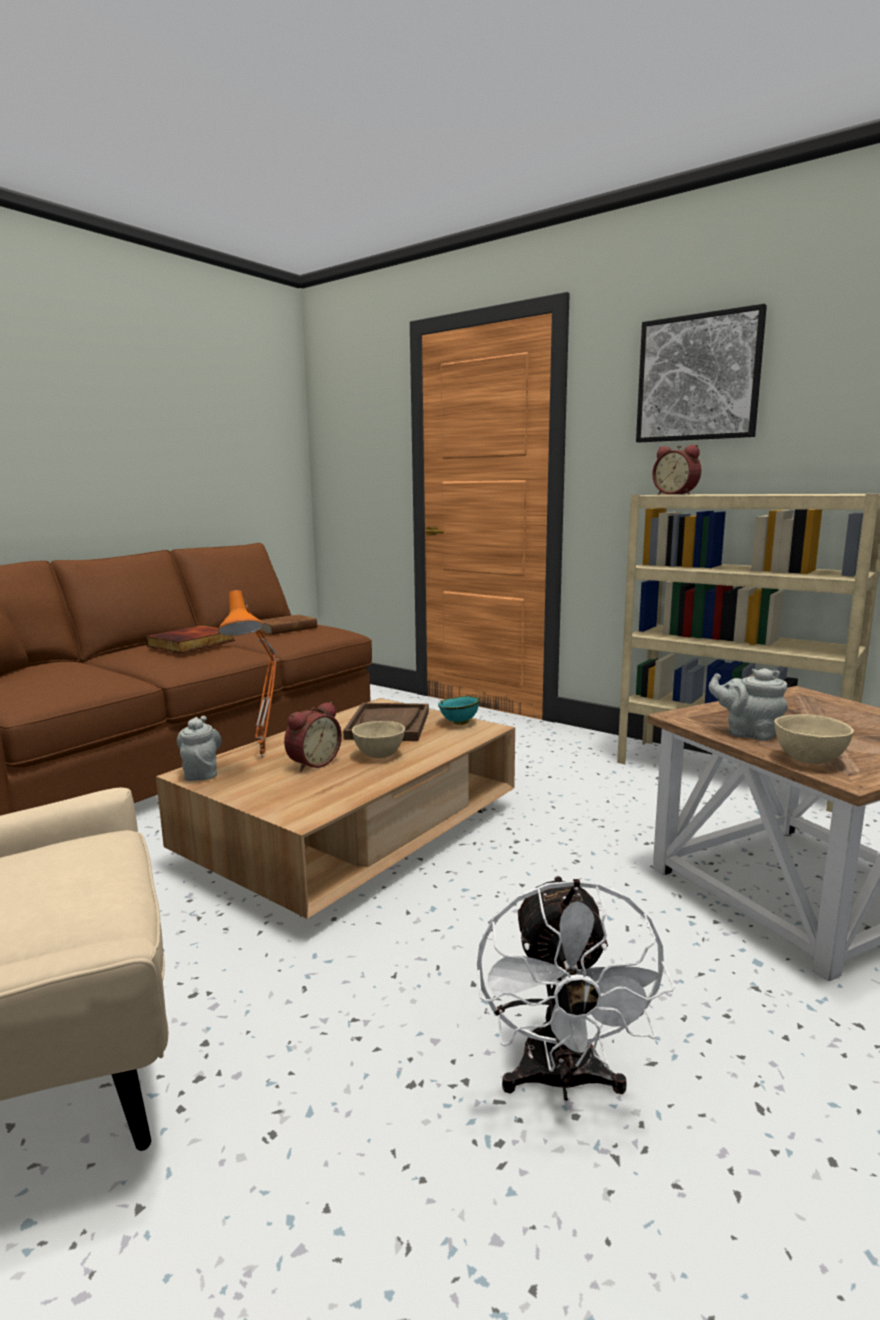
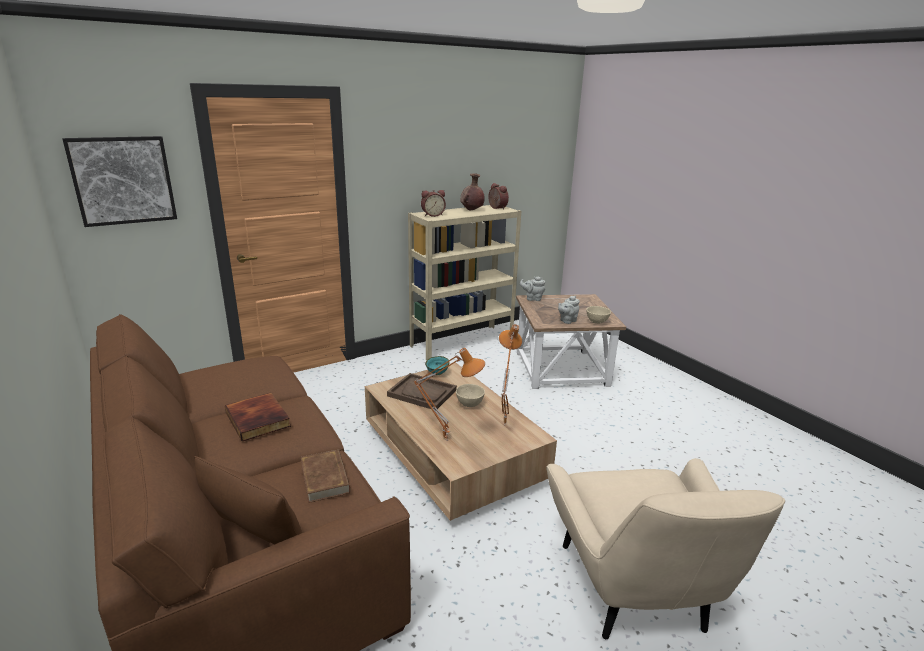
camera: 70 degrees left, 10 degrees up
grey teapot [177,716,222,781] -> grey teapot moved to [520,277,545,301]
brown book [258,615,320,635] -> brown book moved to [301,450,350,503]
alarm clock [284,702,342,771] -> alarm clock moved to [488,183,509,210]
white fan [477,875,675,1101] -> none
picture [636,304,767,442] -> picture moved to [63,136,177,227]
none -> brown vase [460,173,485,210]
none -> orange table lamp [499,324,522,423]

